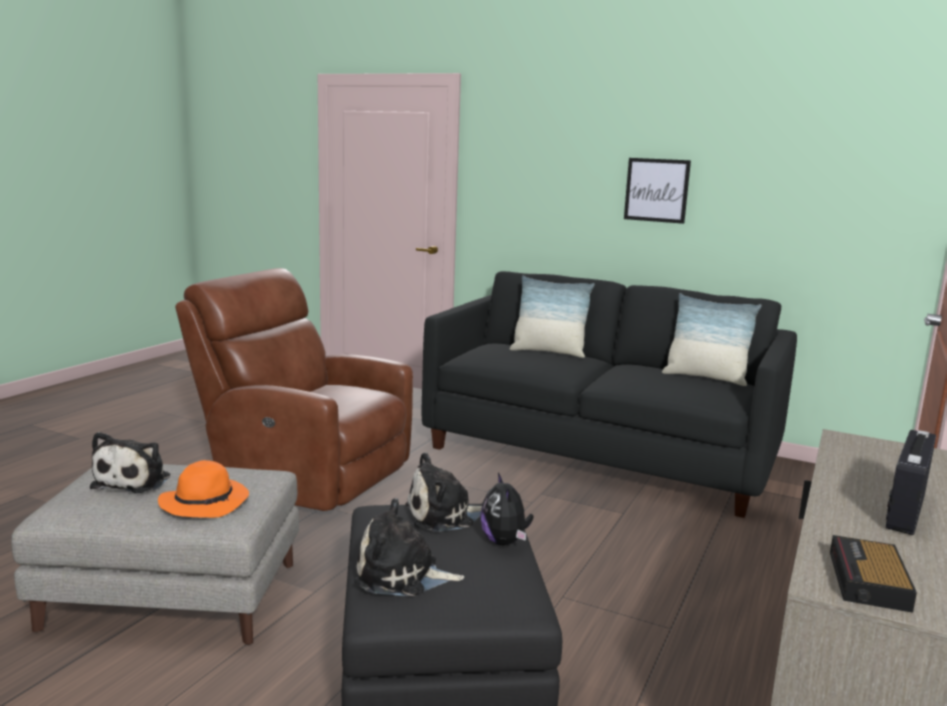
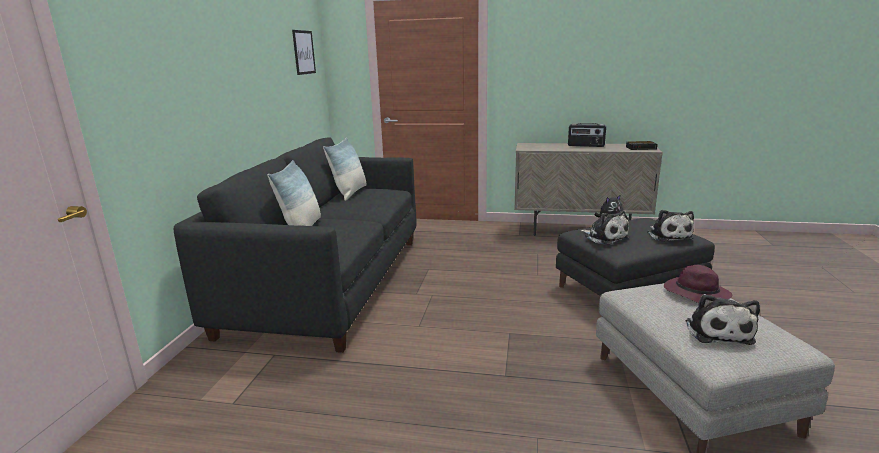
camera: 105 degrees left, 5 degrees up
plush toy [90,432,170,493] -> plush toy turned 105 degrees clockwise [686,294,760,345]
orange hat [158,460,249,518] -> purple hat [664,265,732,303]
brown armchair [175,268,413,511] -> none
picture [624,158,691,224] -> picture moved to [292,30,316,75]

